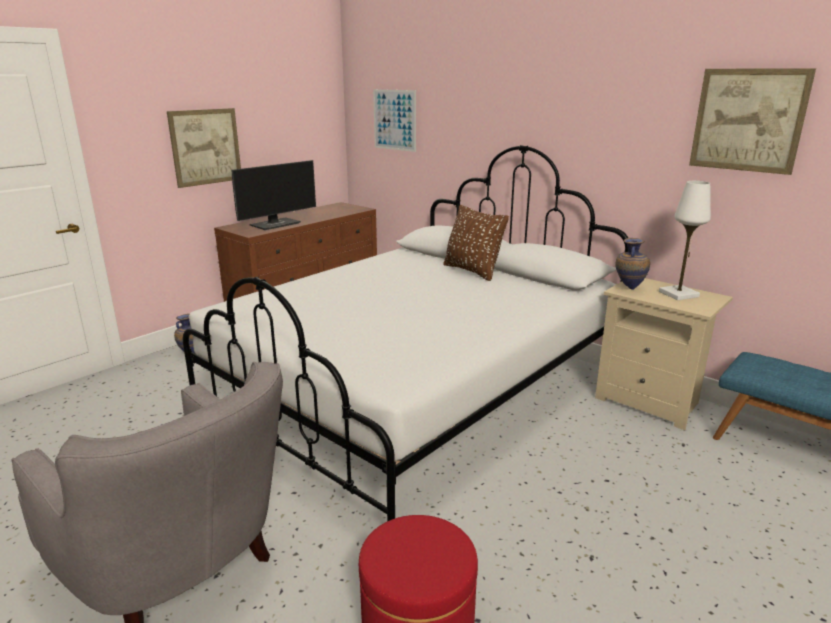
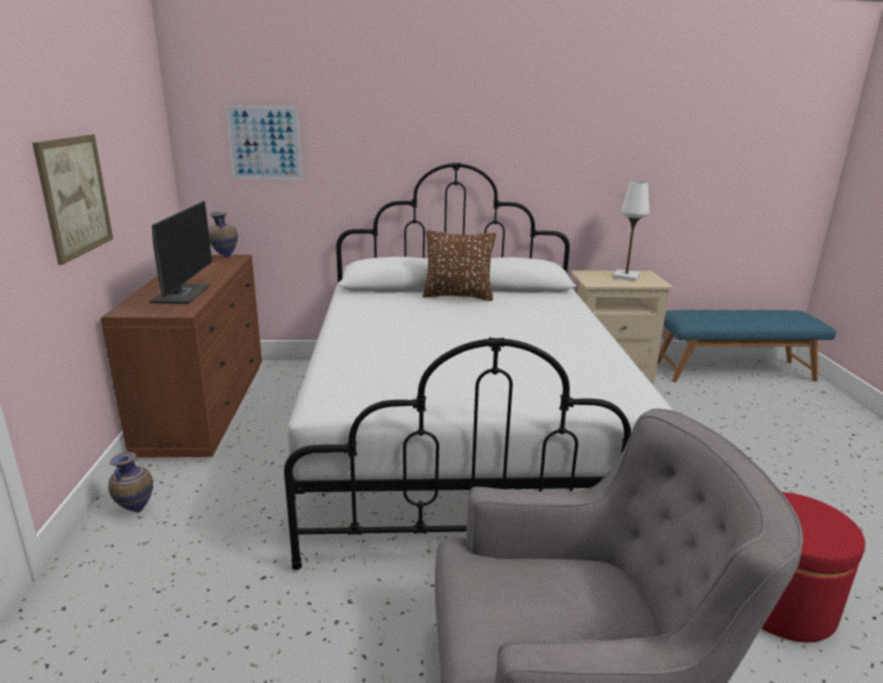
camera: 45 degrees left, 0 degrees up
vase [615,238,650,290] -> vase moved to [208,211,238,258]
picture [689,68,816,175] -> none

